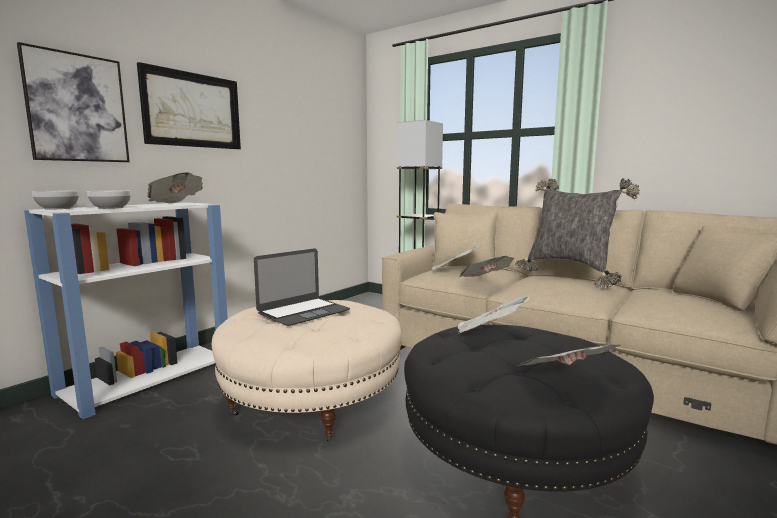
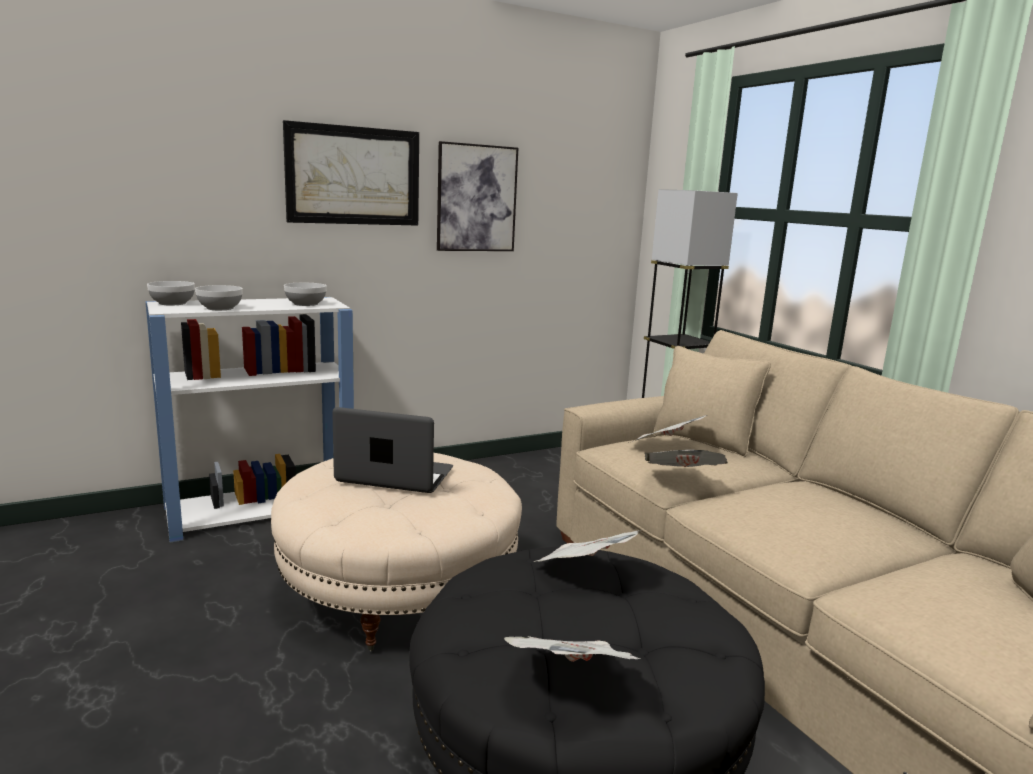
camera: 25 degrees right, 5 degrees up
picture [17,42,130,162] -> picture moved to [437,141,518,251]
newspaper [147,172,203,203] -> bowl [284,283,327,306]
laptop [254,248,350,326] -> laptop turned 150 degrees counterclockwise [332,407,453,493]
pillow [515,178,640,289] -> none

